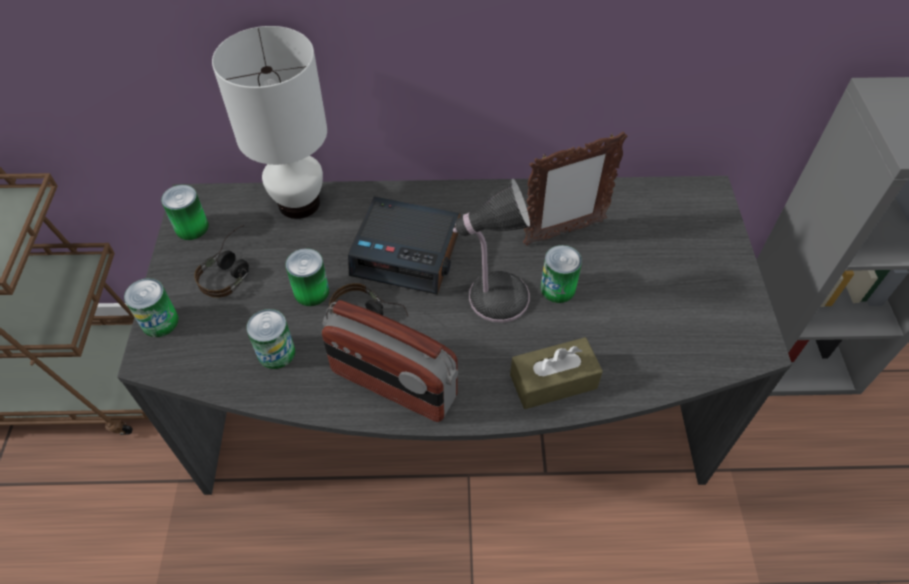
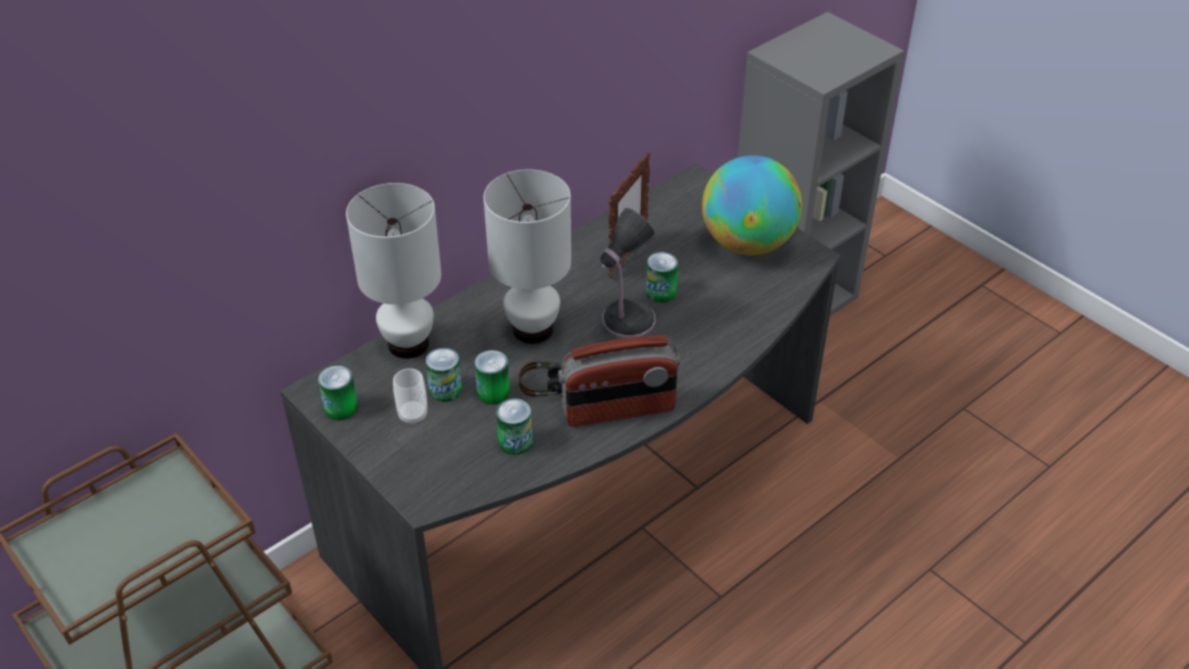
camera: 40 degrees left, 10 degrees down
can [124,278,179,337] -> can moved to [426,348,462,402]
headphones [194,225,249,298] -> cup [393,368,427,425]
alarm clock [348,197,460,295] -> white table lamp [483,169,571,344]
brown tissue box [510,337,603,409] -> none
none -> globe [702,155,802,255]

